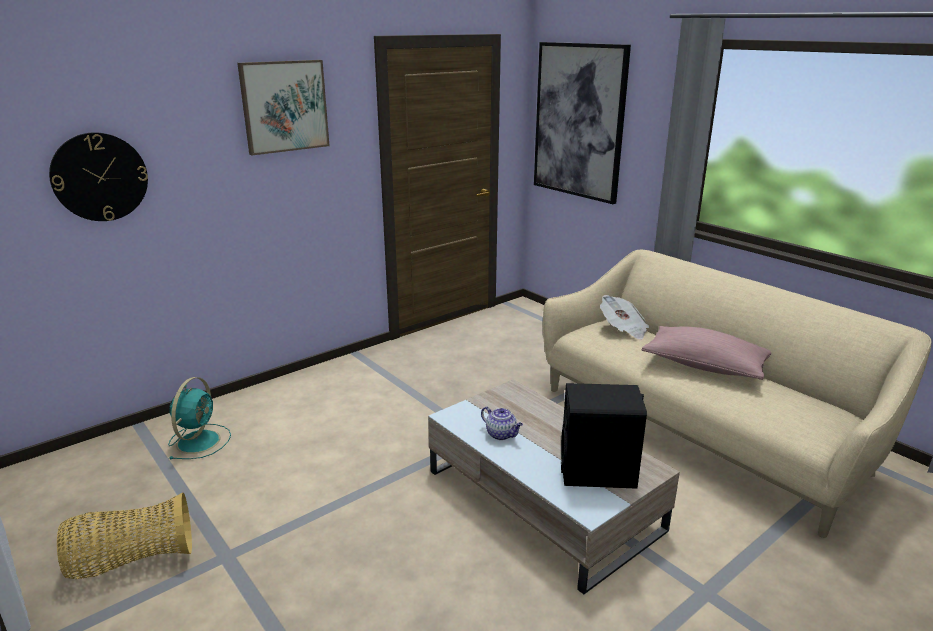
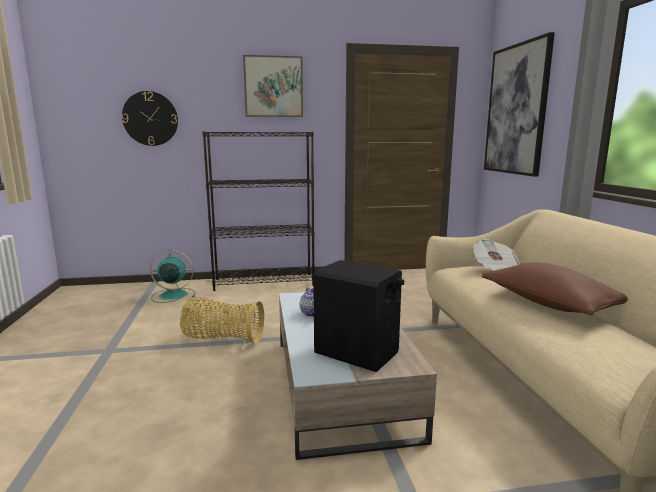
camera: 30 degrees right, 10 degrees down
basket [57,492,192,579] -> basket moved to [180,298,264,344]
turquoise fan [168,377,231,459] -> turquoise fan turned 135 degrees counterclockwise [150,250,195,303]
pink pillow [641,326,771,380] -> brown pillow [482,262,628,315]
none -> black bookcase [202,131,314,291]

